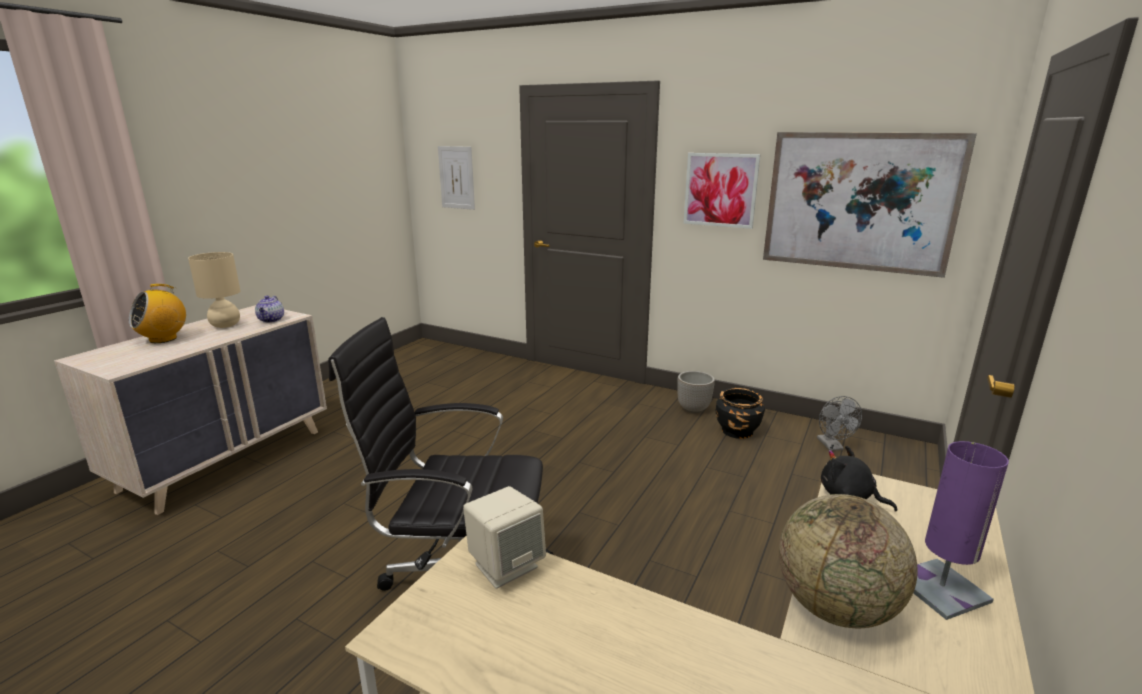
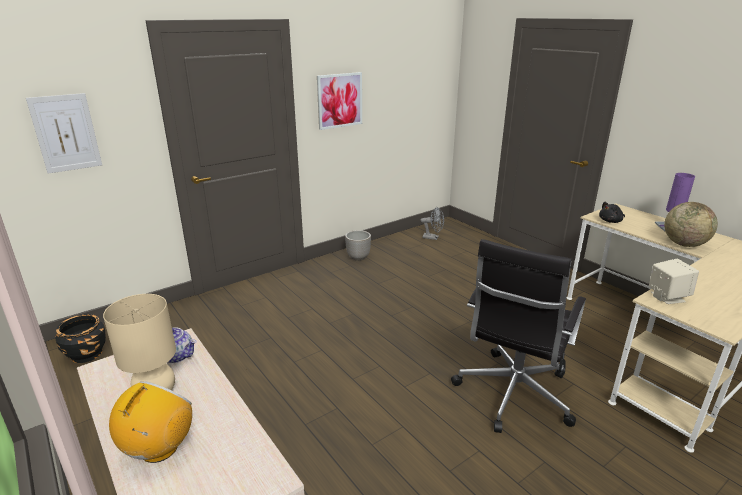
camera: 65 degrees left, 5 degrees up
radio [129,284,186,343] -> radio turned 135 degrees counterclockwise [109,381,192,463]
black planter [716,388,765,439] -> black planter moved to [55,314,106,363]
picture [763,132,977,278] -> none

